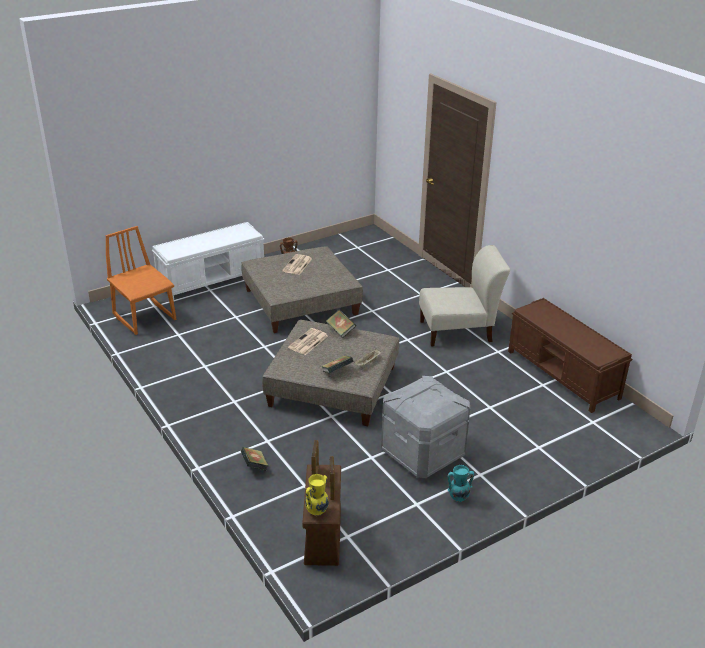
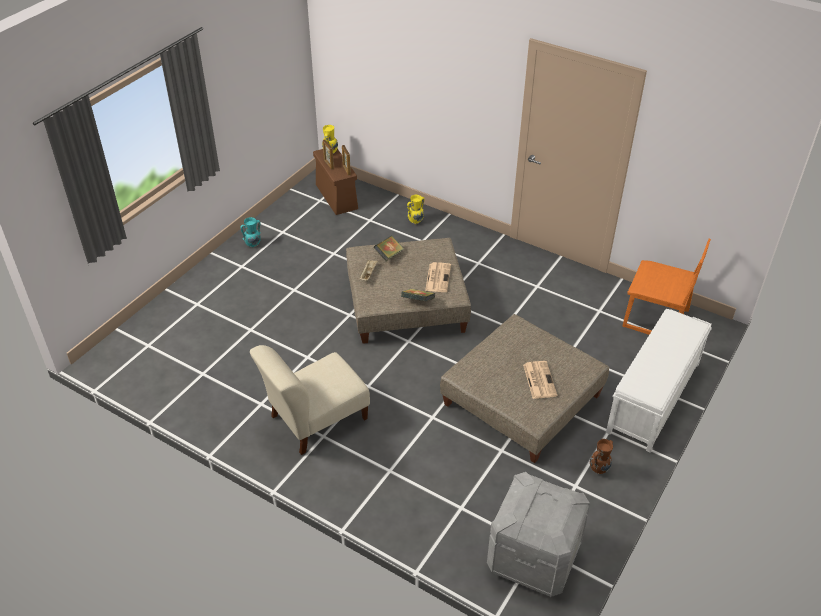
camera: 155 degrees right, 10 degrees up
book [240,447,268,471] -> yellow vase [407,195,425,224]
grey storage box [381,376,470,478] -> grey storage box moved to [487,472,591,597]
brown bench [508,298,632,413] -> none

